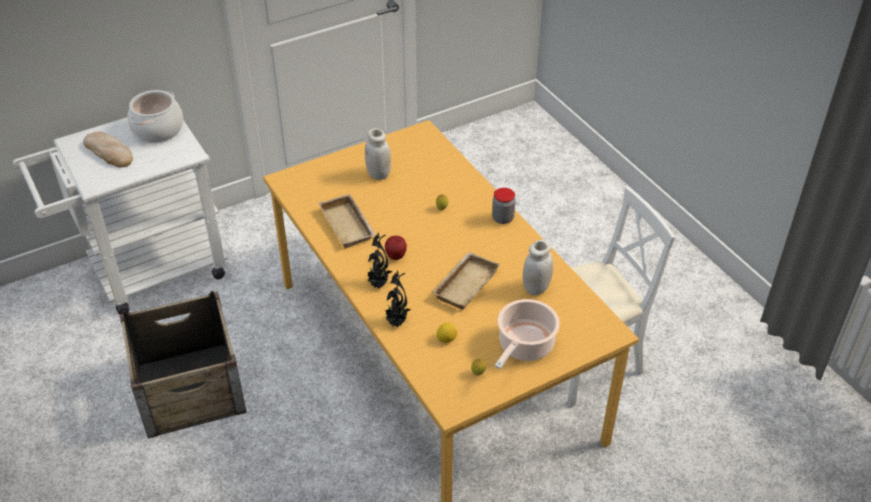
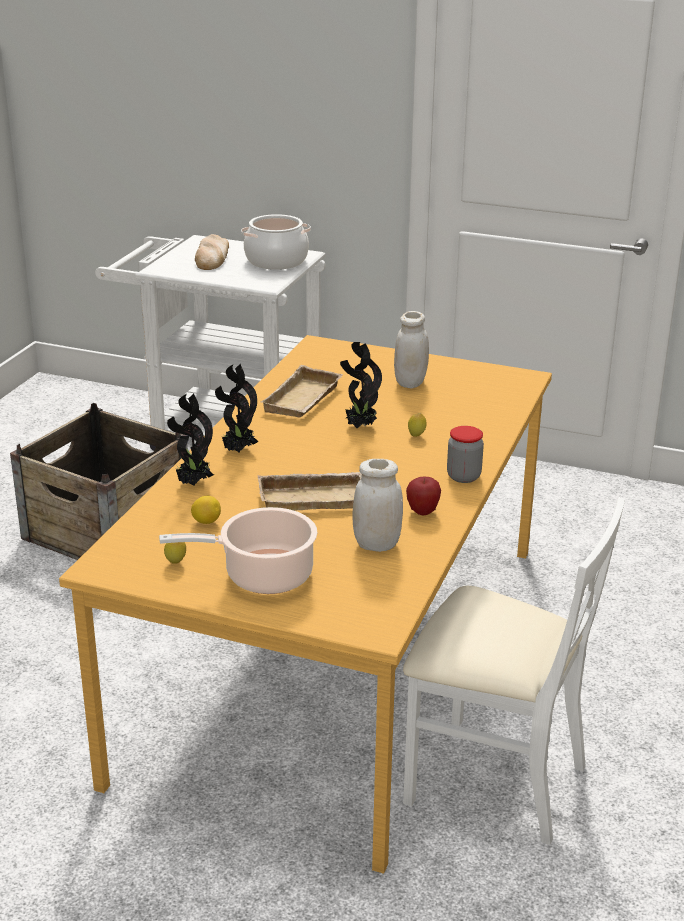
camera: 50 degrees right, 15 degrees down
apple [385,236,407,260] -> apple moved to [406,477,441,515]
none -> potted plant [340,342,382,428]

